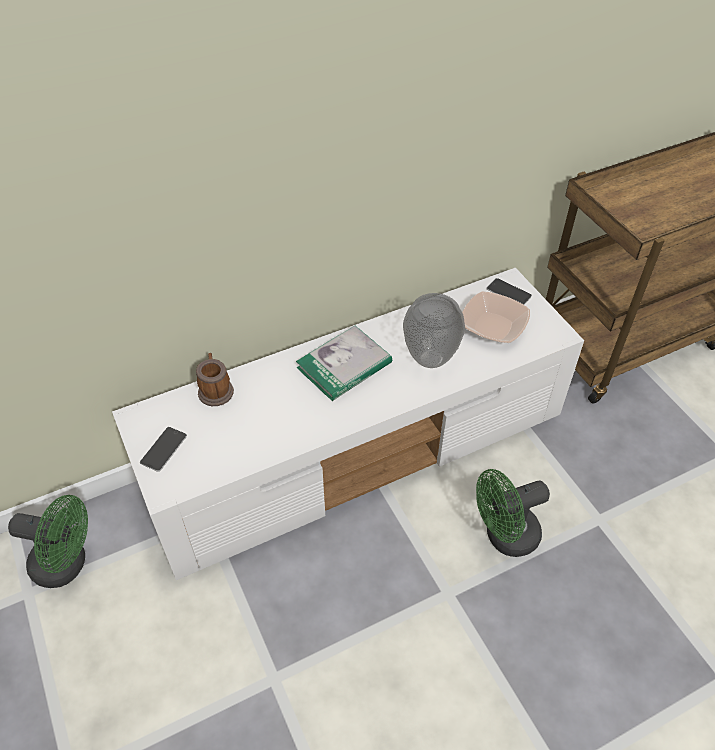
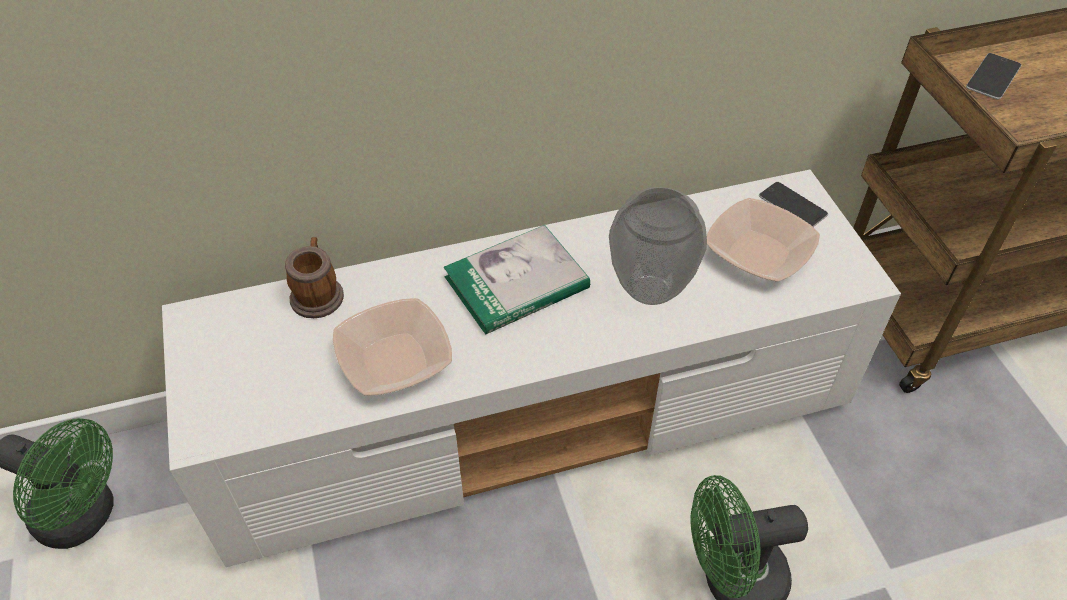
camera: 10 degrees right, 0 degrees up
phone [140,427,187,472] -> phone moved to [966,53,1021,100]
none -> bowl [332,298,452,396]

